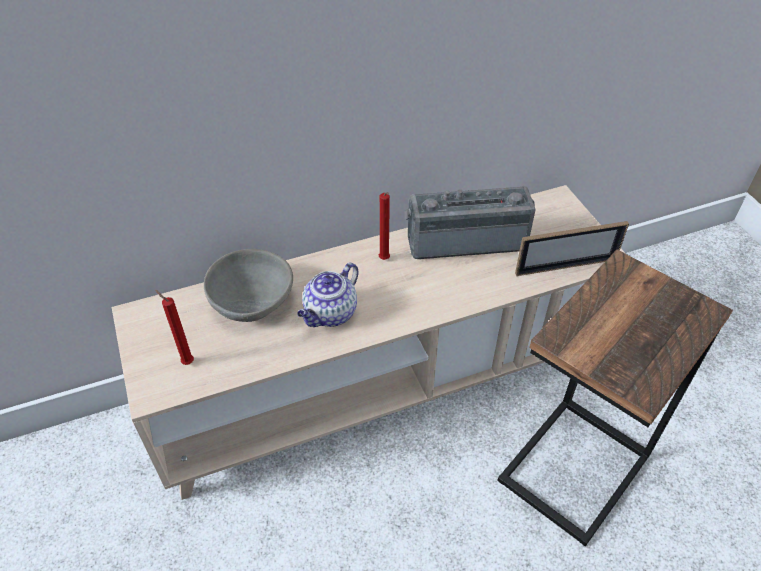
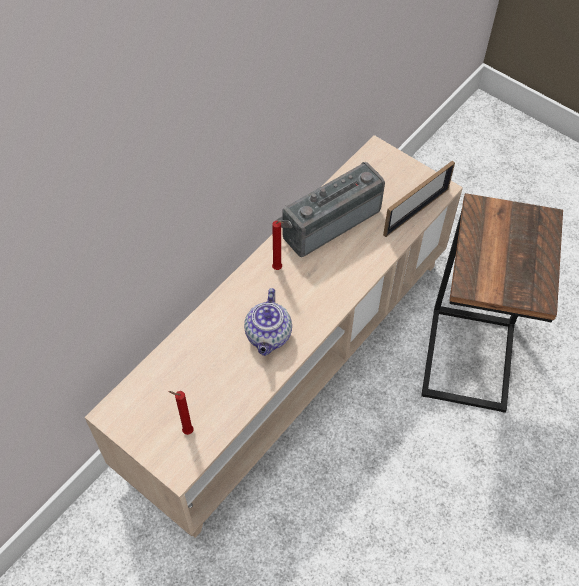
camera: 30 degrees left, 10 degrees up
grey bowl [204,249,293,322] -> none

